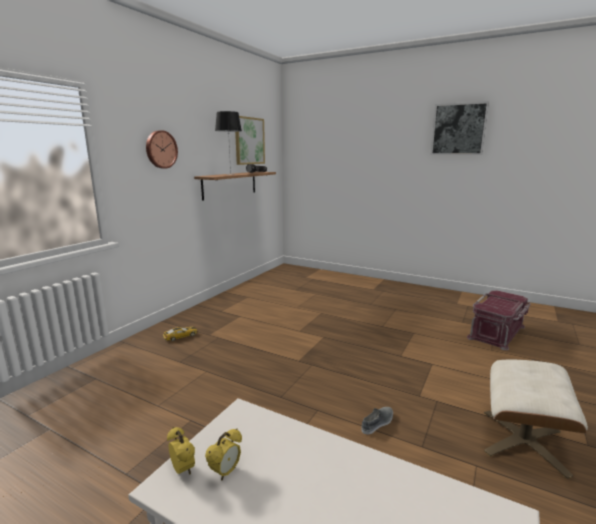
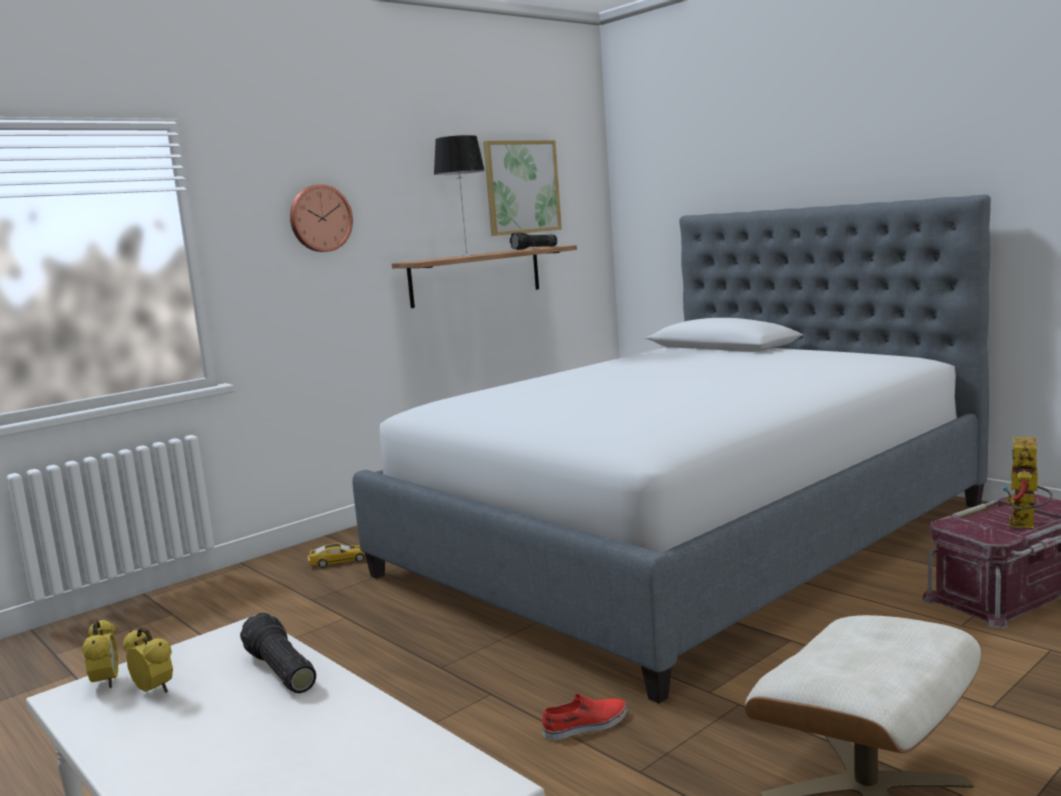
camera: 20 degrees right, 5 degrees down
alarm clock [205,428,242,480] -> alarm clock turned 105 degrees counterclockwise [123,627,173,693]
grey shoe [361,407,393,434] -> red shoe [542,694,627,740]
picture [430,101,489,155] -> none
none -> flashlight [240,613,316,693]
none -> bed [352,195,991,703]
none -> toy robot [1002,437,1052,528]

